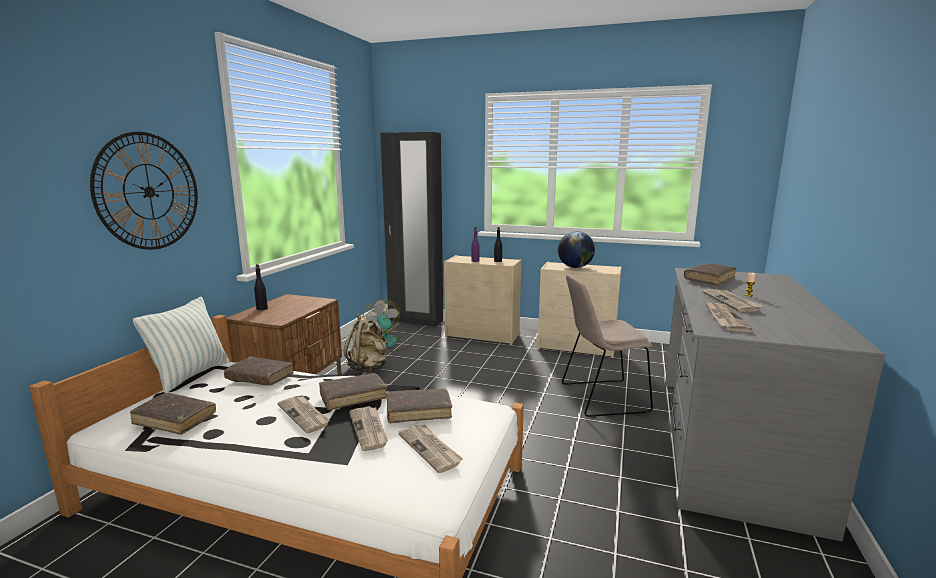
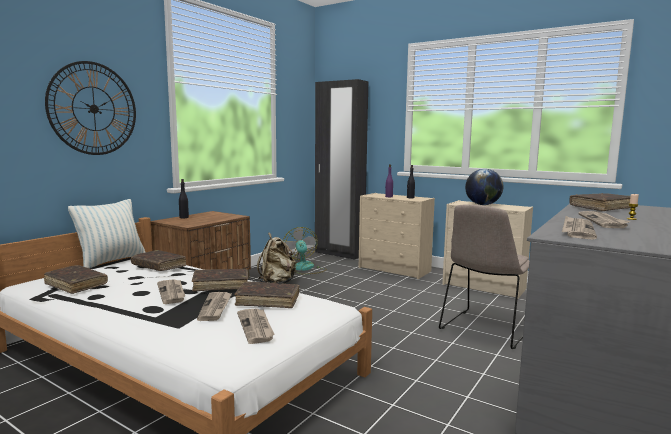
camera: 15 degrees right, 5 degrees down
beige chair [562,274,653,418] -> beige chair turned 60 degrees counterclockwise [439,205,529,349]

